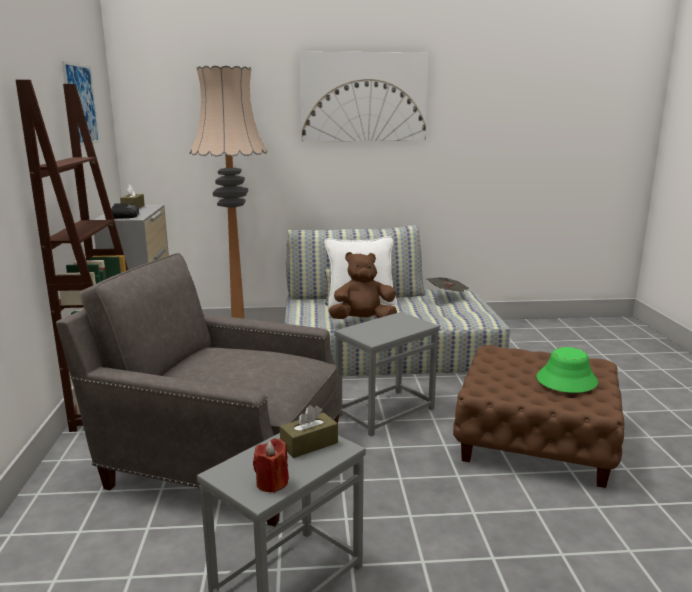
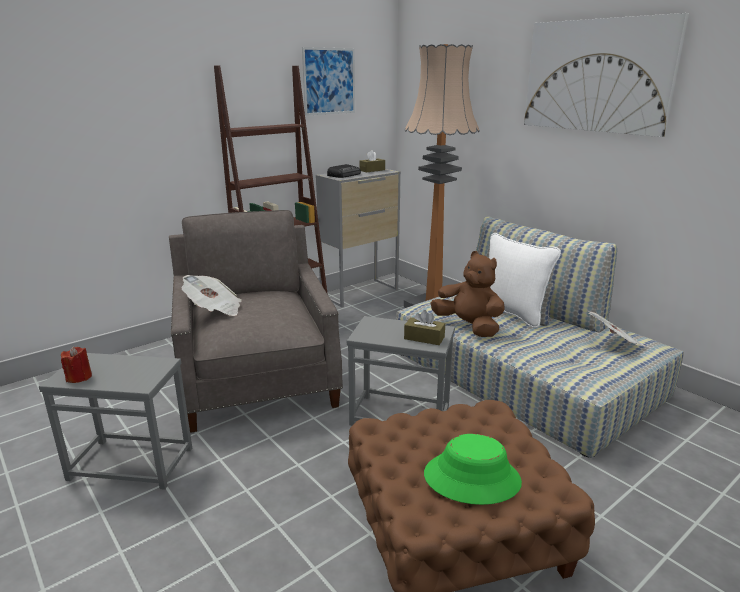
camera: 55 degrees right, 5 degrees up
brown tissue box [280,405,338,458] -> brown tissue box moved to [404,310,445,345]
none -> newspaper [181,275,242,316]

